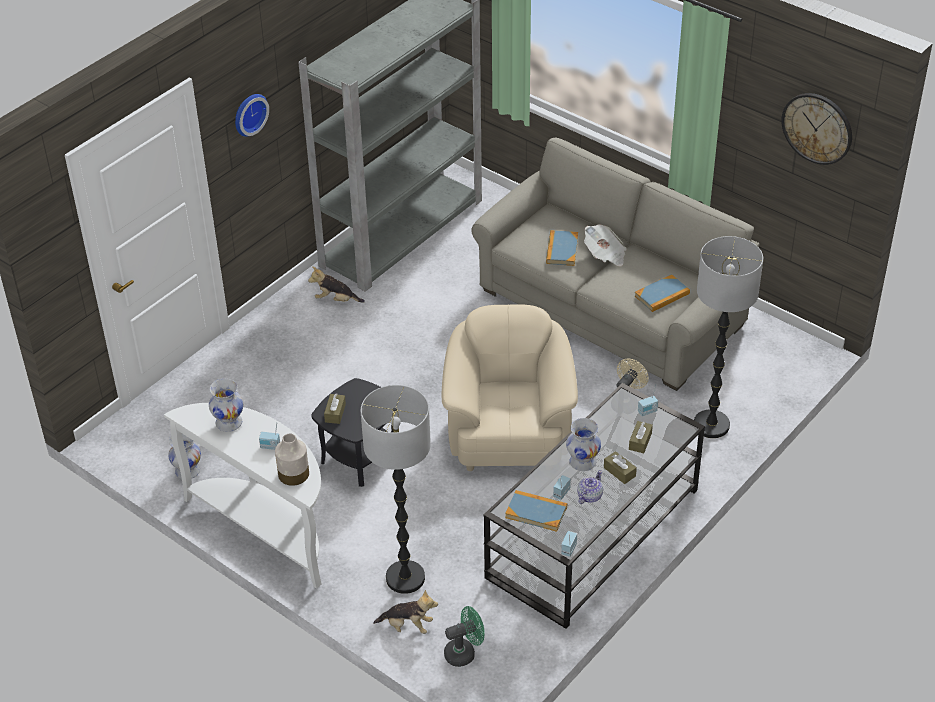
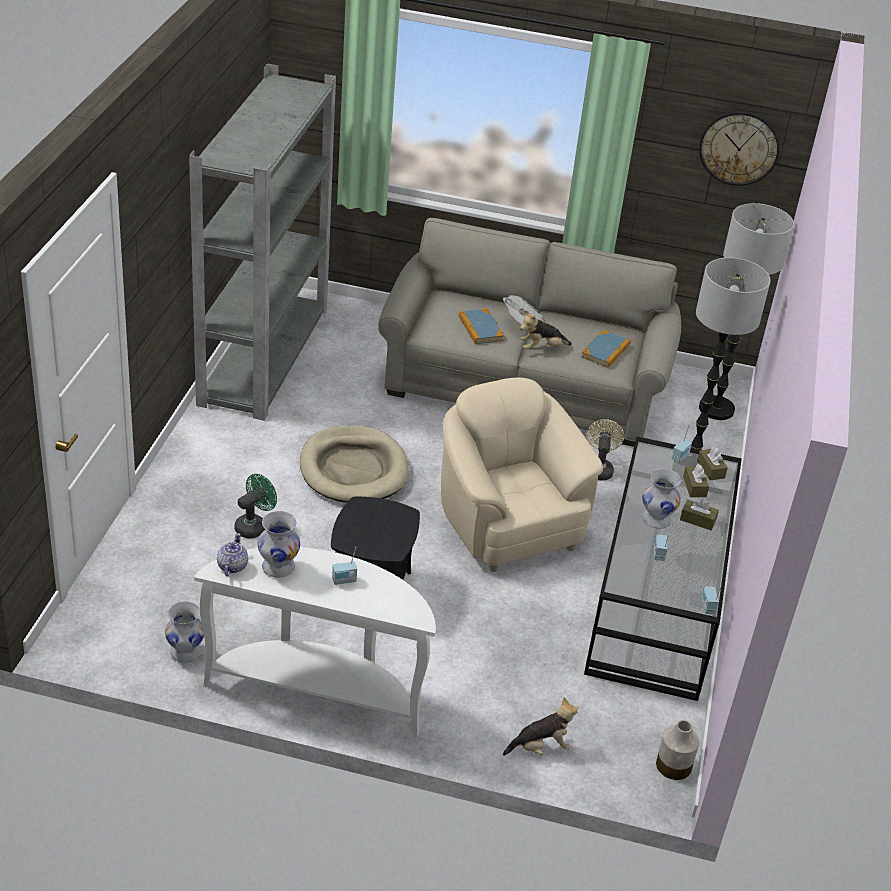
camera: 30 degrees left, 5 degrees down
wall clock [235,94,269,137] -> none
beige vase [275,433,309,486] -> beige vase moved to [656,720,699,780]
plush toy [308,267,365,303] -> plush toy moved to [520,312,572,349]
brown tissue box [324,393,346,424] -> brown tissue box moved to [697,447,728,480]
floor lamp [361,385,431,594] -> floor lamp moved to [699,203,794,420]
green fan [444,606,485,667] -> green fan moved to [234,474,277,538]
book [505,490,567,532] -> none
teapot [577,470,603,504] -> teapot moved to [217,533,248,576]
none -> beige dog bed [300,426,409,502]

